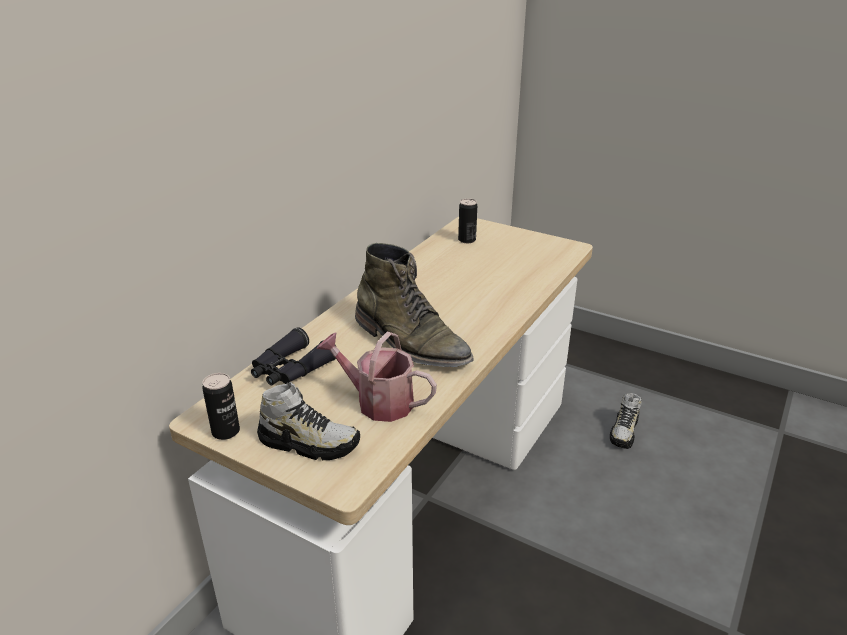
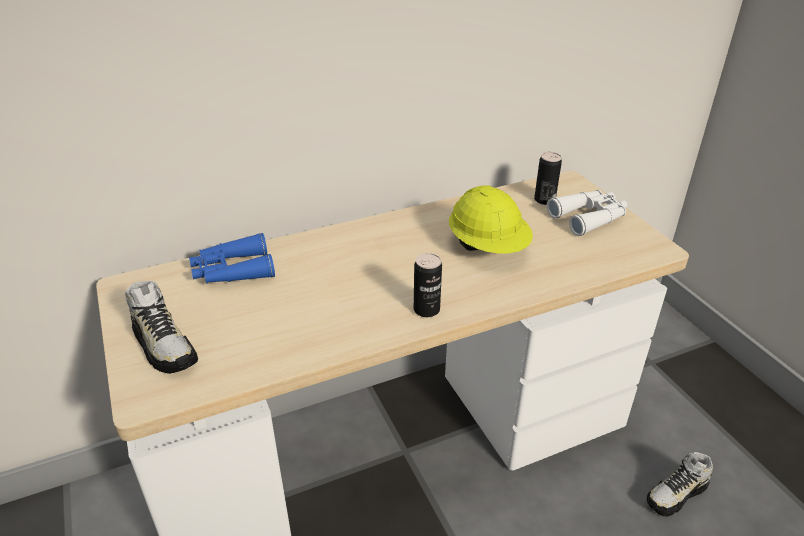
camera: 35 degrees right, 5 degrees up
can [202,373,240,440] -> can moved to [414,253,442,317]
black binoculars [251,327,336,385] -> blue binoculars [189,233,275,284]
watering can [317,332,437,422] -> none
green boot [355,243,474,367] -> none
none -> yellow hard hat [449,185,533,254]
none -> white binoculars [547,190,627,236]

